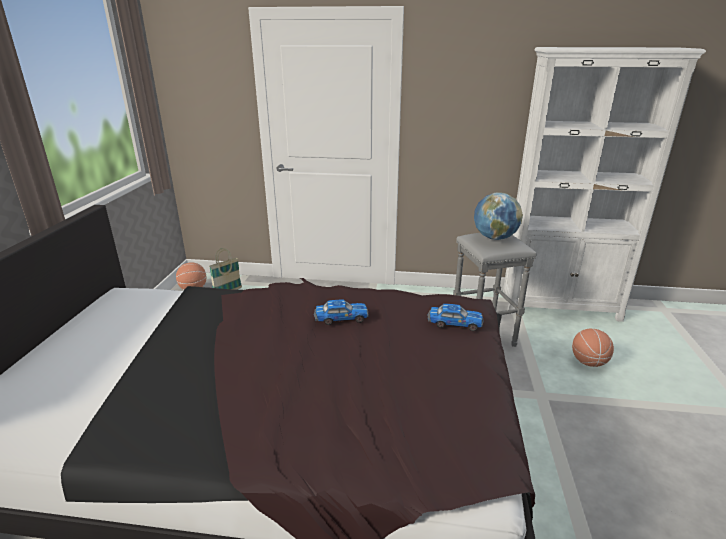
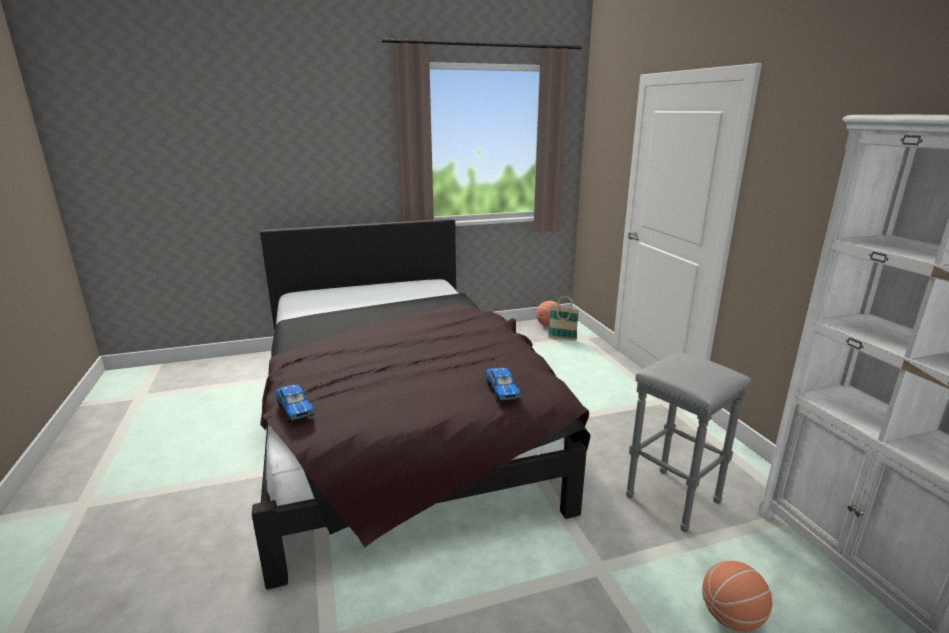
camera: 65 degrees right, 5 degrees down
toy car [314,299,368,325] -> toy car moved to [276,385,315,422]
globe [474,192,523,240] -> none

